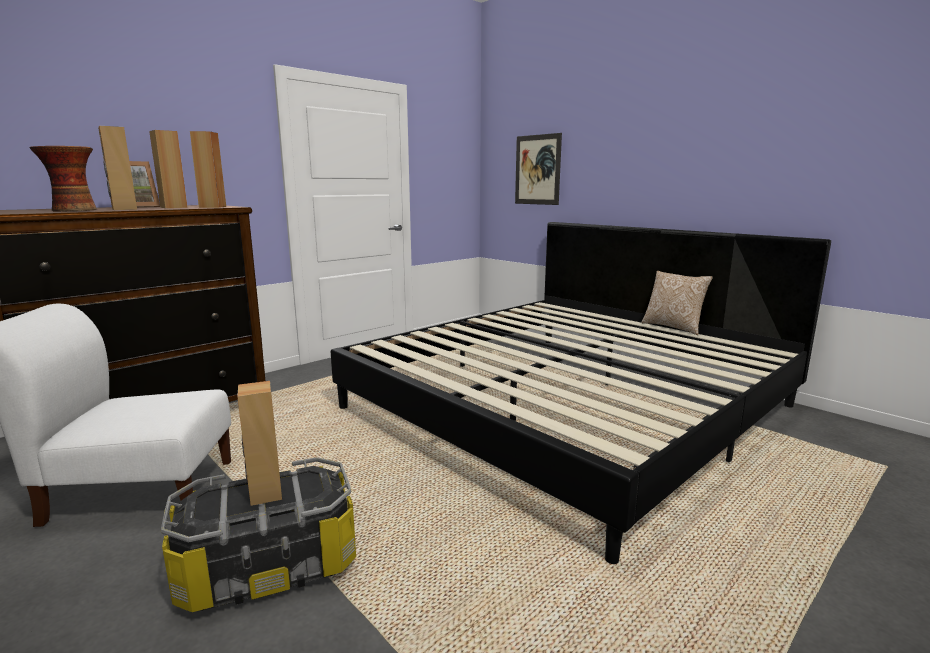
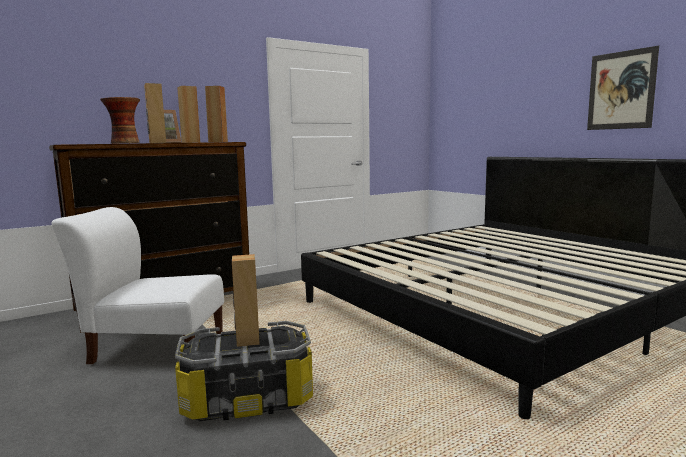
camera: 10 degrees right, 5 degrees down
picture [515,133,562,205] -> picture moved to [587,45,659,130]
pillow [642,271,713,335] -> none

